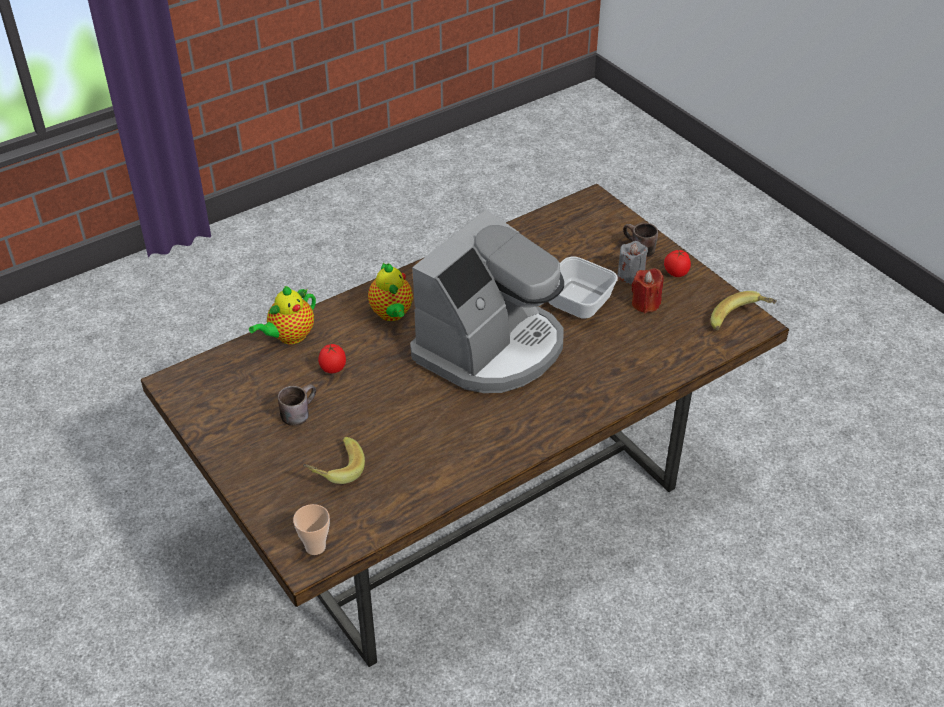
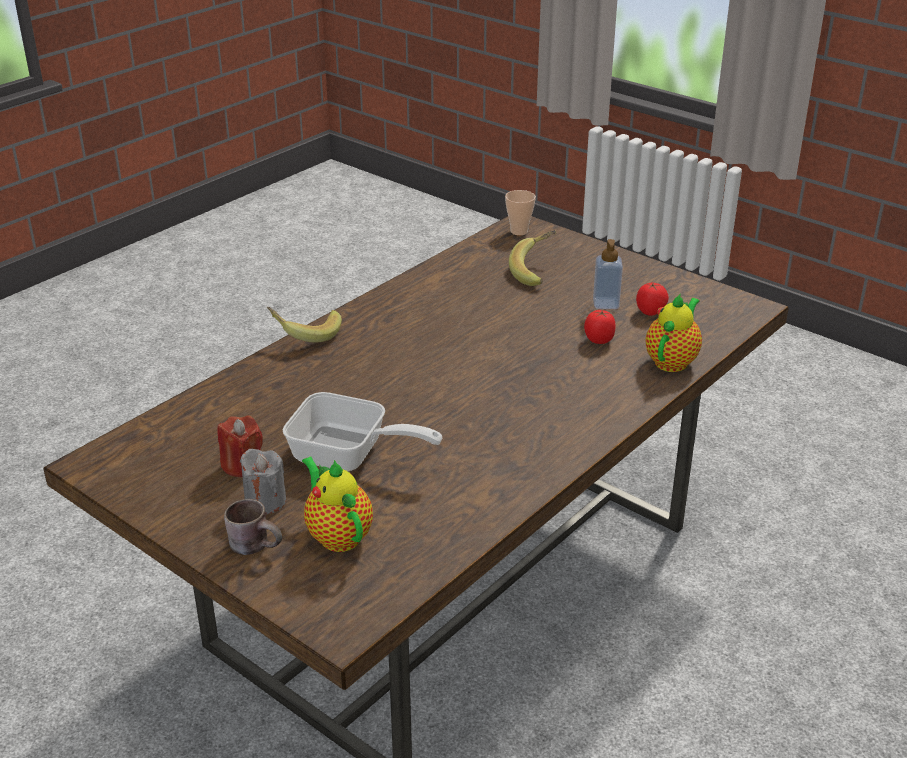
camera: 165 degrees right, 10 degrees down
brown mug [278,384,316,426] -> soap dispenser [593,239,623,309]
teapot [368,263,413,321] -> teapot moved to [302,456,373,552]
coffee machine [410,210,564,393] -> none
tomato [664,250,691,277] -> tomato moved to [636,283,669,316]
banana [710,291,777,330] -> banana moved to [267,307,342,343]

